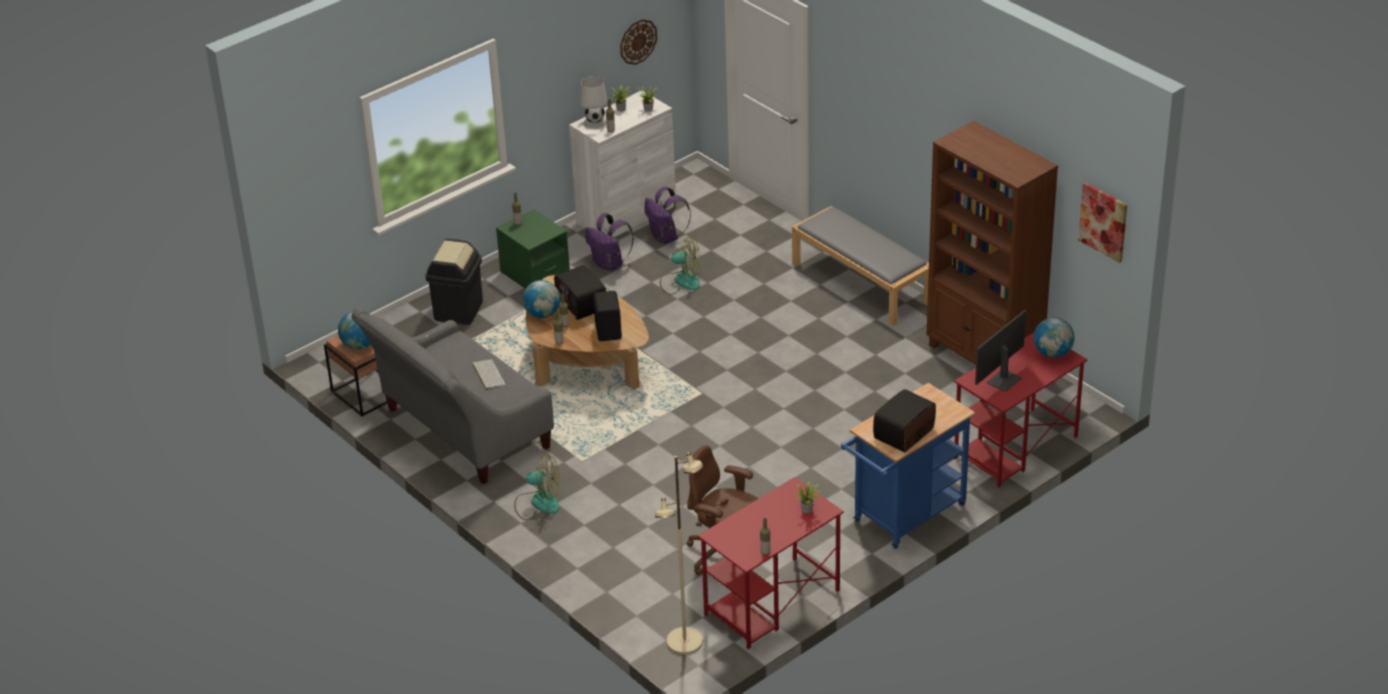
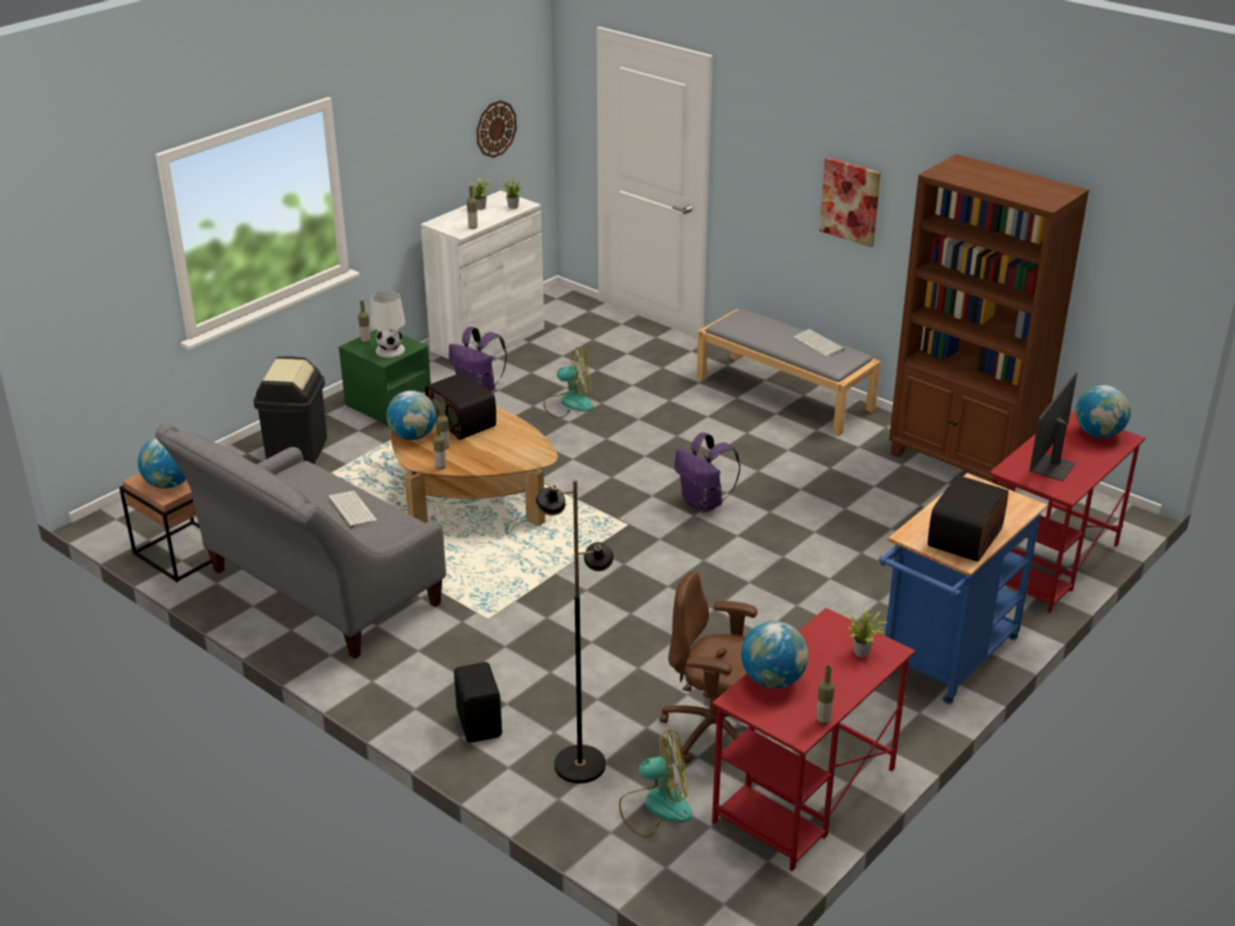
camera: 10 degrees left, 5 degrees down
fan [514,454,559,520] -> fan moved to [619,729,692,838]
white table lamp [580,76,607,129] -> white table lamp moved to [370,290,405,358]
black speaker [593,291,622,341] -> black speaker moved to [454,662,502,743]
purple backpack [645,187,691,244] -> purple backpack moved to [674,432,741,513]
beige floor lamp [655,452,704,654] -> none
picture [1078,182,1127,263] -> picture moved to [819,157,881,248]
none -> black floor lamp [535,480,614,783]
none -> globe [741,621,808,688]
none -> keyboard [793,329,844,357]

